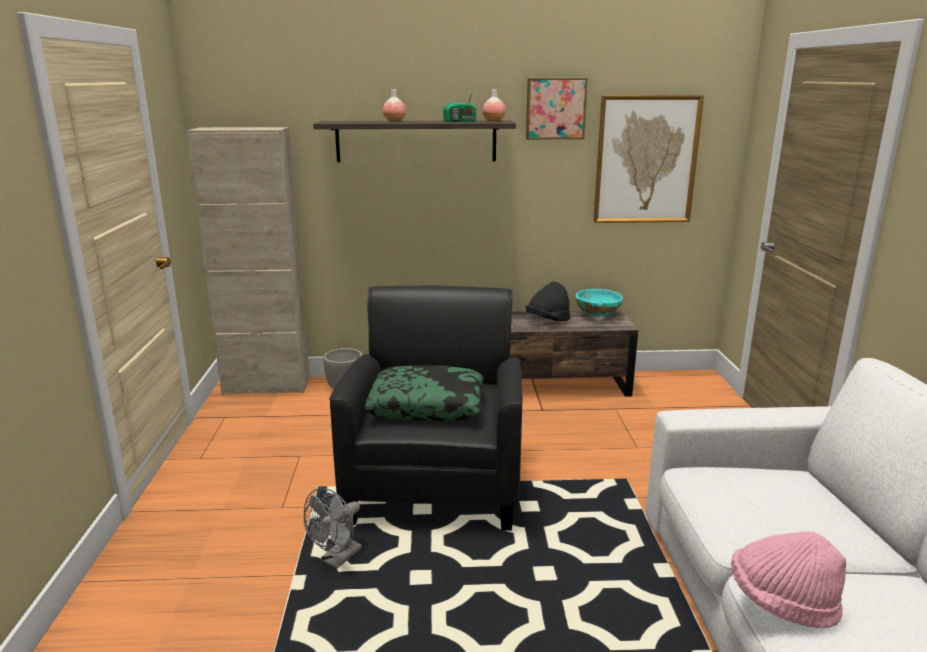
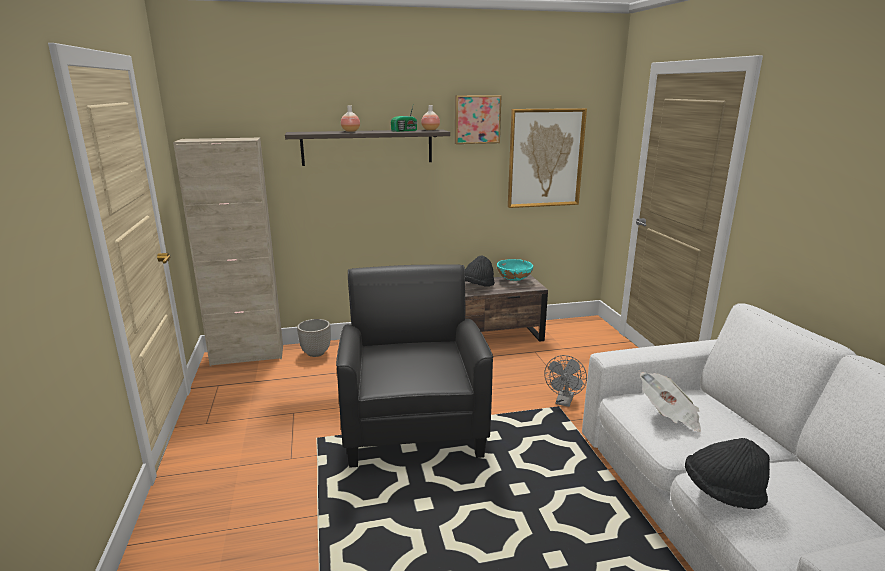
camera: 10 degrees left, 0 degrees up
grey fan [304,488,362,568] -> grey fan moved to [544,355,587,407]
pillow [364,365,484,421] -> none
pink hat [731,531,846,628] -> black hat [685,438,770,509]
none -> newspaper [640,372,701,432]

